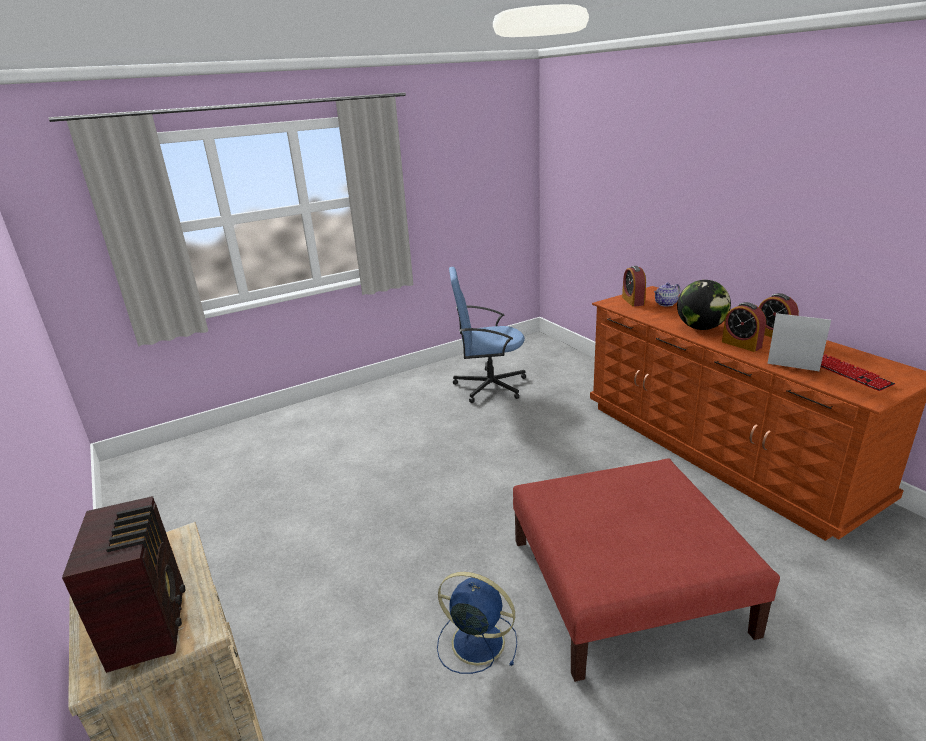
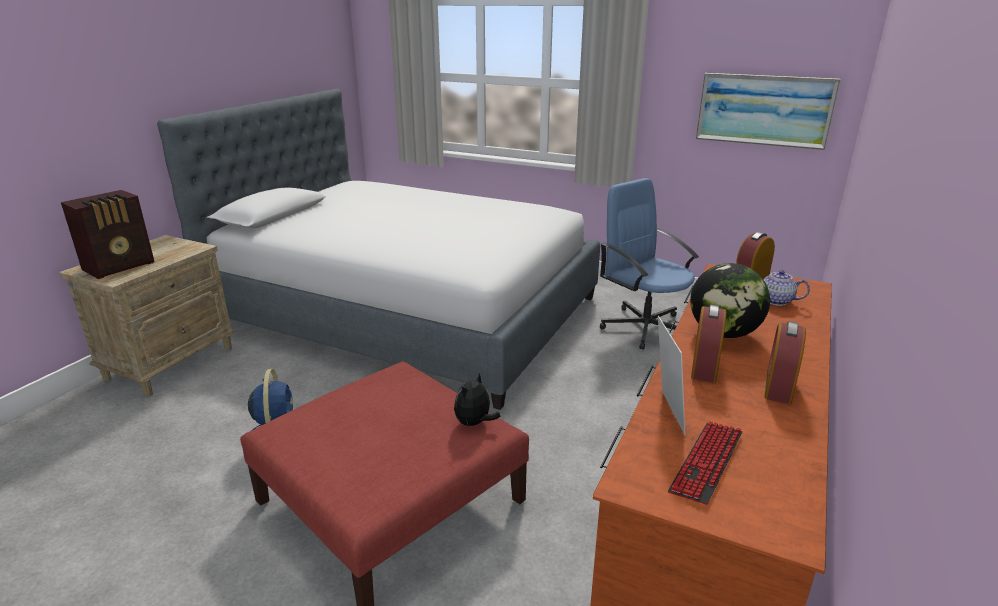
camera: 55 degrees right, 0 degrees up
none -> bed [157,89,600,410]
none -> plush toy [454,373,500,427]
none -> picture [696,73,841,150]

